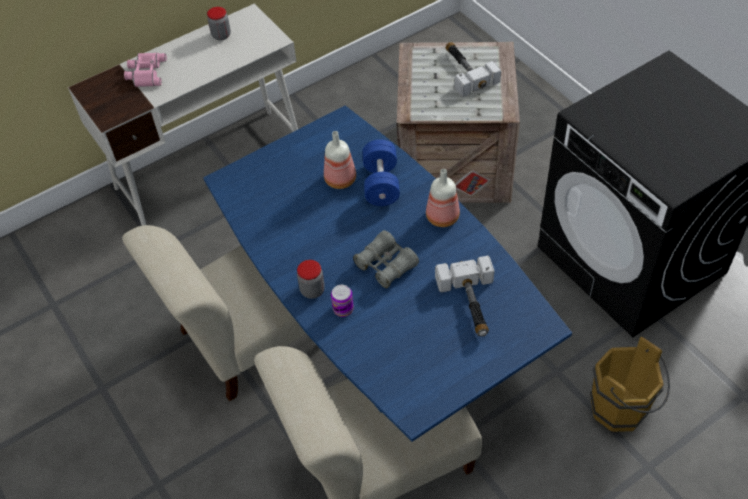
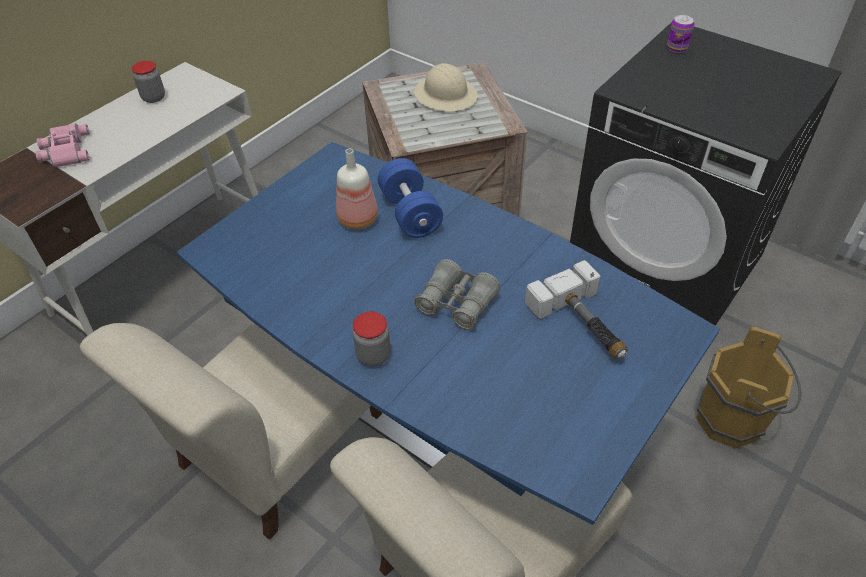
camera: 20 degrees left, 5 degrees down
can [331,285,354,317] -> can moved to [667,15,694,53]
bottle [426,169,460,227] -> none
hammer [445,42,501,97] -> beige hard hat [414,63,478,112]

